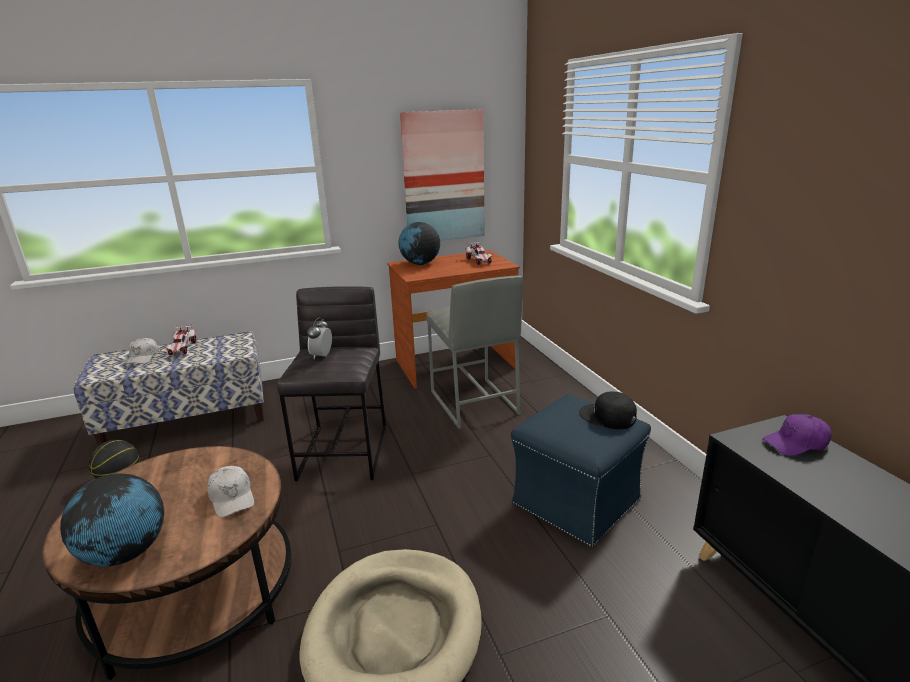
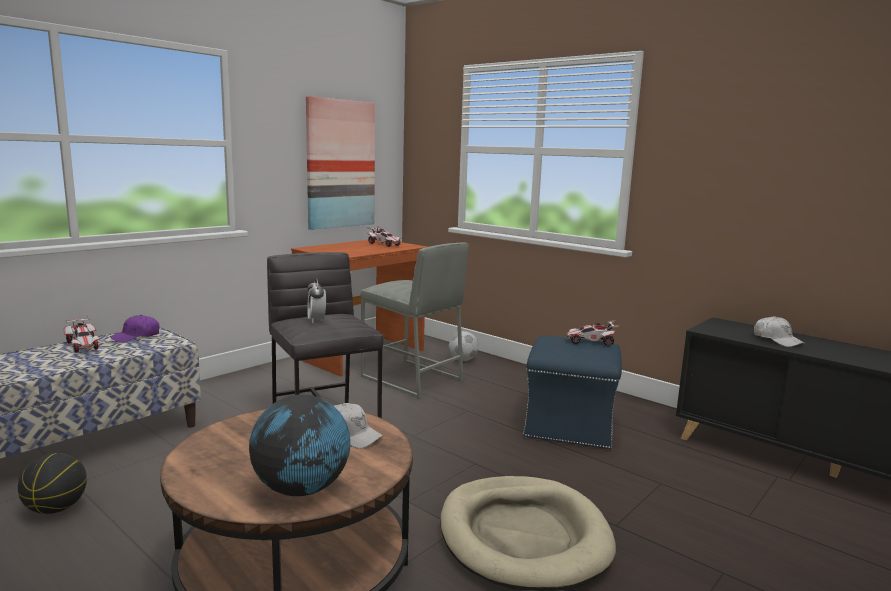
camera: 30 degrees left, 10 degrees down
white cap [125,338,159,364] -> white cap moved to [754,316,805,347]
globe [399,222,440,265] -> none
black cap [579,392,637,429] -> toy car [566,320,619,346]
purple cap [763,414,832,456] -> purple cap moved to [110,315,160,343]
none -> football [449,331,479,361]

